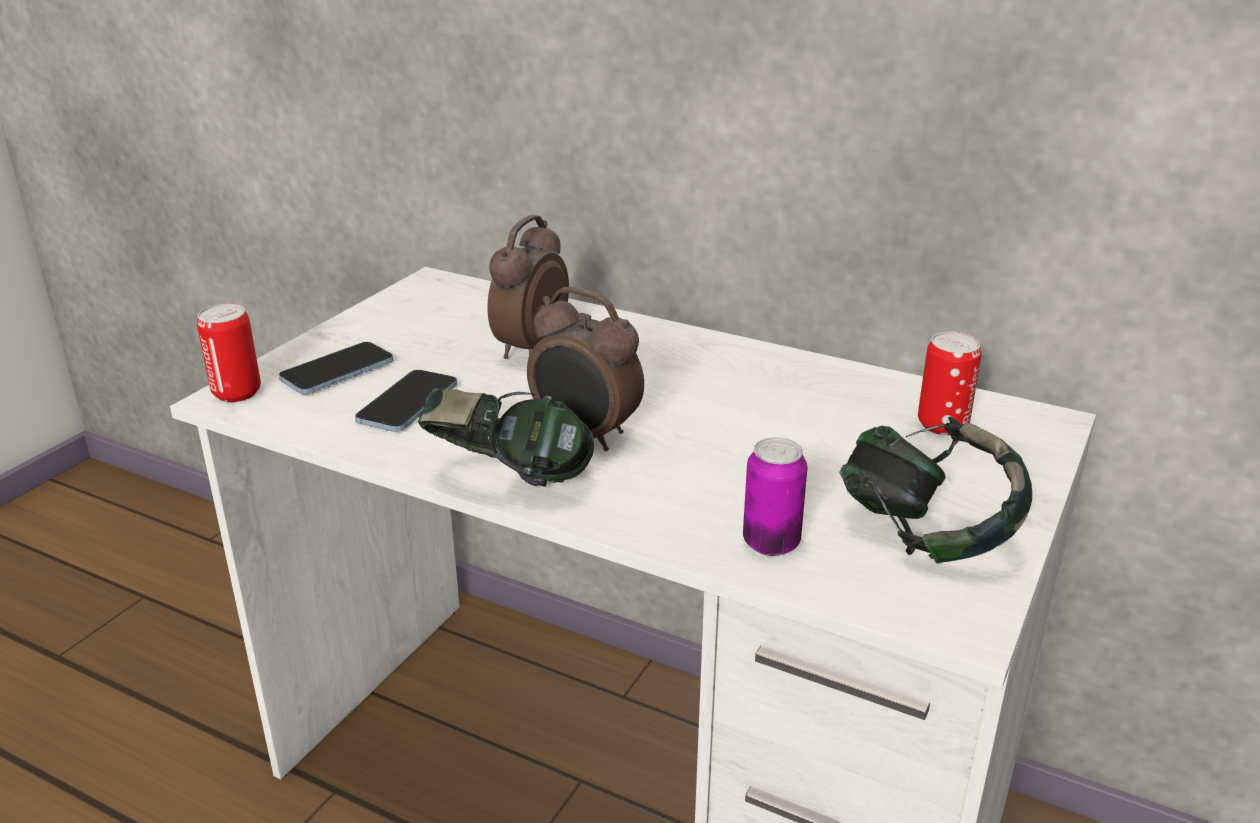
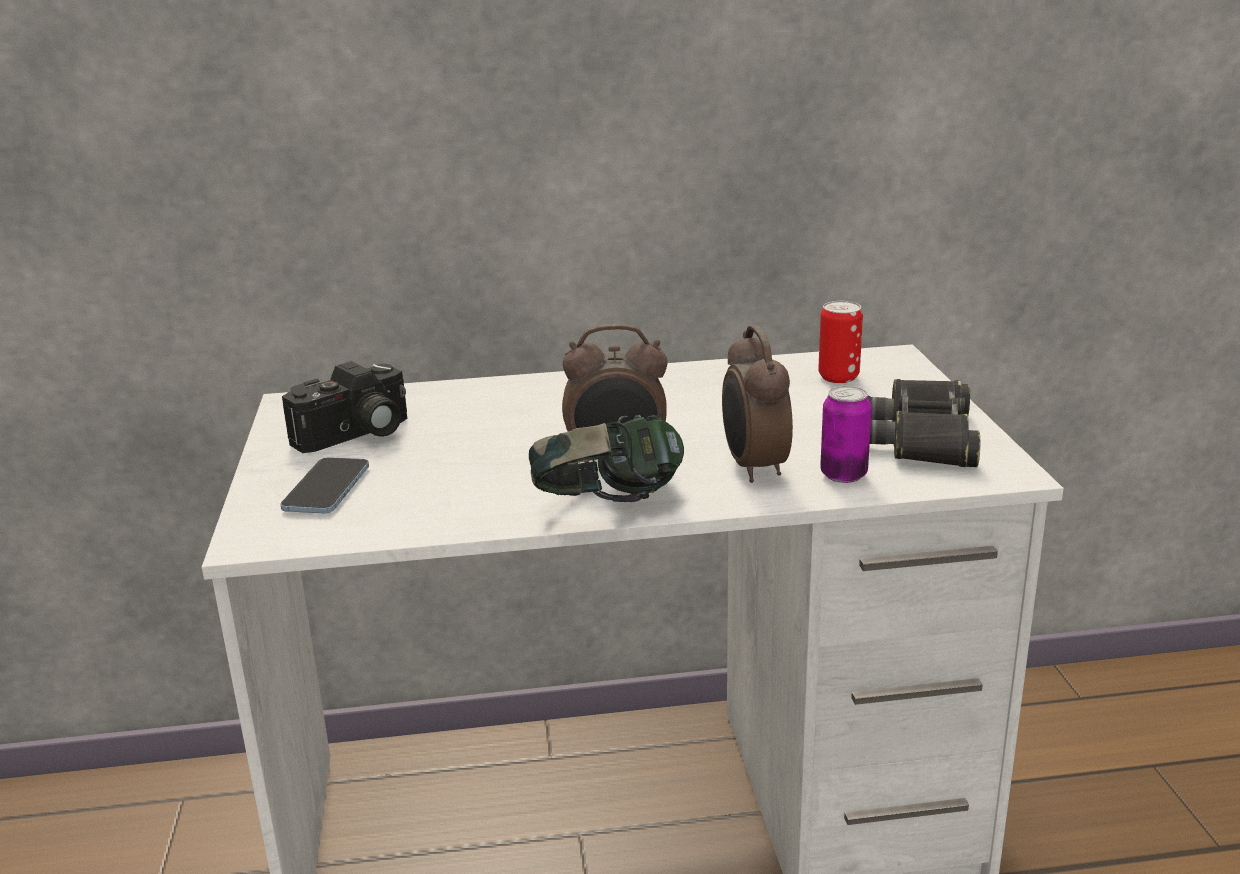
camera: 35 degrees left, 5 degrees down
can [197,304,261,402] -> none
phone [355,370,457,432] -> none
alarm clock [487,215,569,359] -> alarm clock moved to [722,325,793,483]
headphones [839,416,1032,564] -> black binoculars [867,379,980,467]
none -> camera [282,361,407,453]

